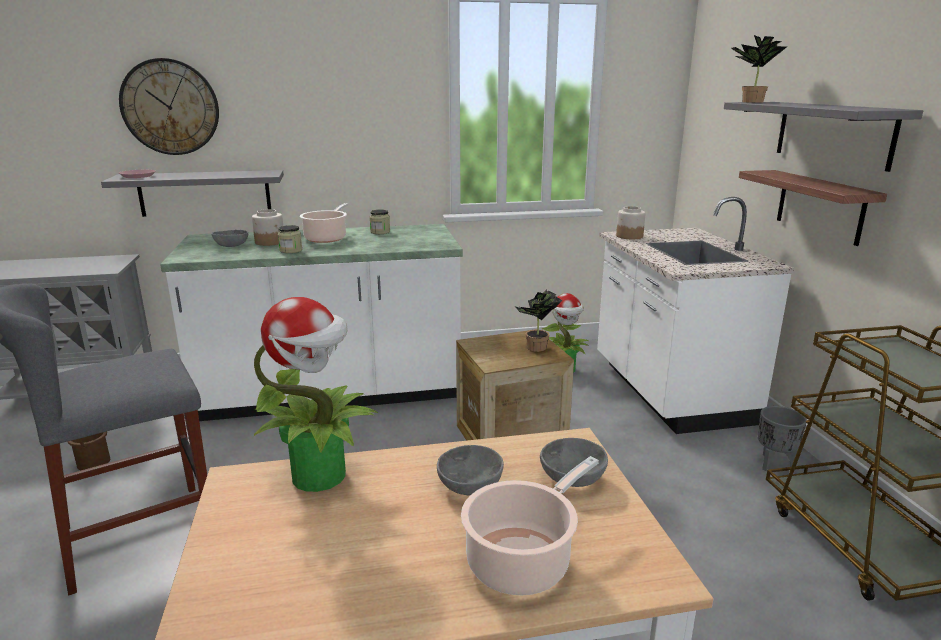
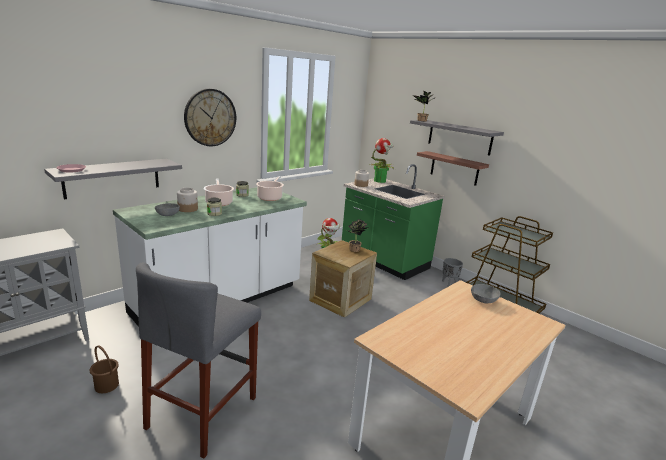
camera: 35 degrees left, 0 degrees up
wall clock [119,58,219,155] -> wall clock moved to [184,89,236,146]
potted plant [254,297,378,492] -> potted plant moved to [370,138,395,183]
grey bowl [437,445,504,496] -> none
cooking pot [461,456,599,596] -> cooking pot moved to [256,176,284,201]
white counter [597,197,794,434] -> green counter [342,164,444,280]

